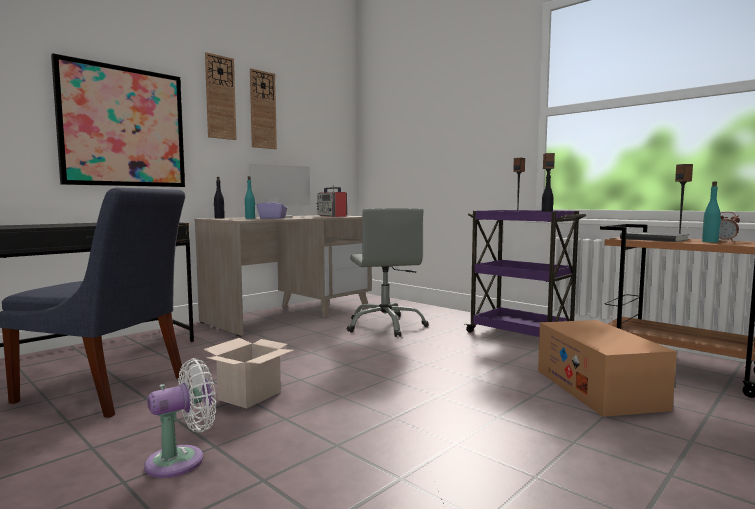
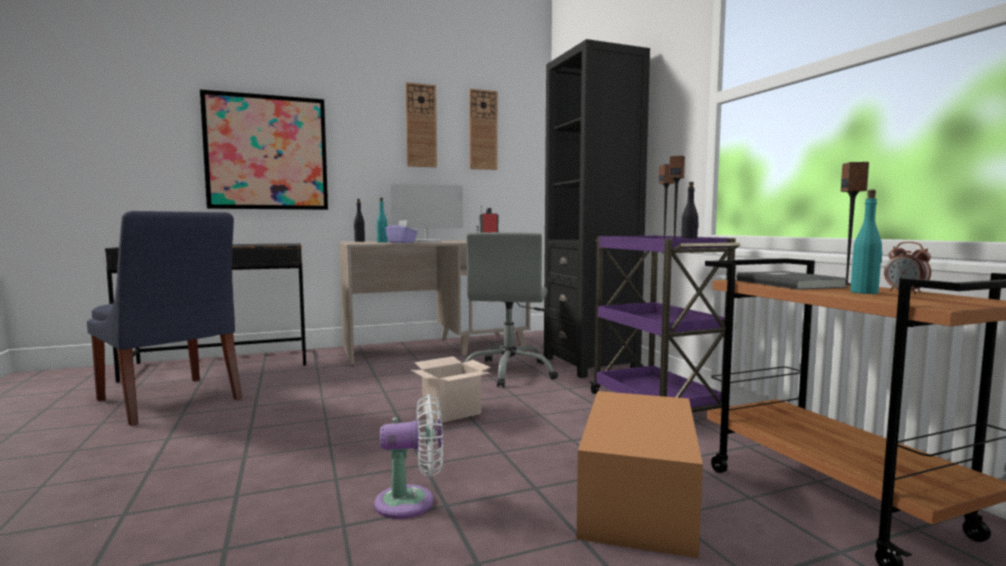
camera: 25 degrees right, 0 degrees up
white fan [144,358,216,478] -> white fan moved to [374,394,443,519]
cardboard box [203,338,294,409] -> cardboard box moved to [411,356,491,423]
wall clock [205,52,237,140] -> wall clock moved to [469,89,498,170]
none -> black bookcase [544,39,650,378]

